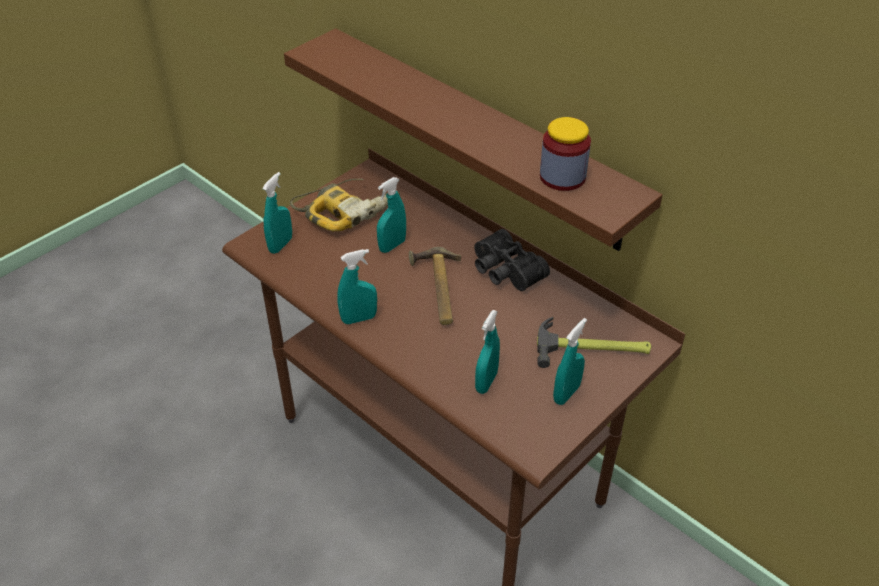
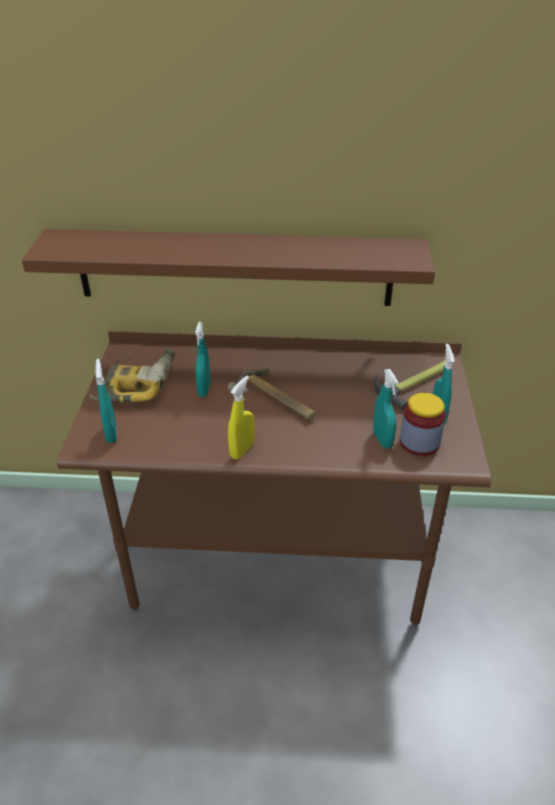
camera: 40 degrees left, 5 degrees down
turquoise spray bottle [337,249,377,324] -> yellow spray bottle [228,376,255,459]
black binoculars [474,229,550,291] -> none
jar [540,117,591,191] -> jar moved to [399,393,446,456]

